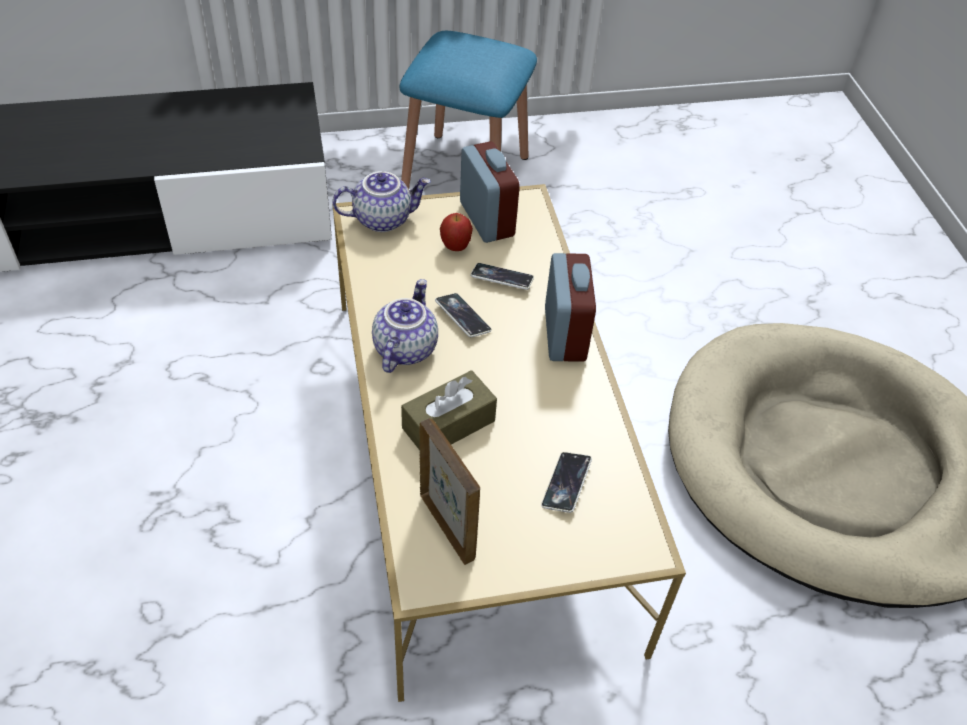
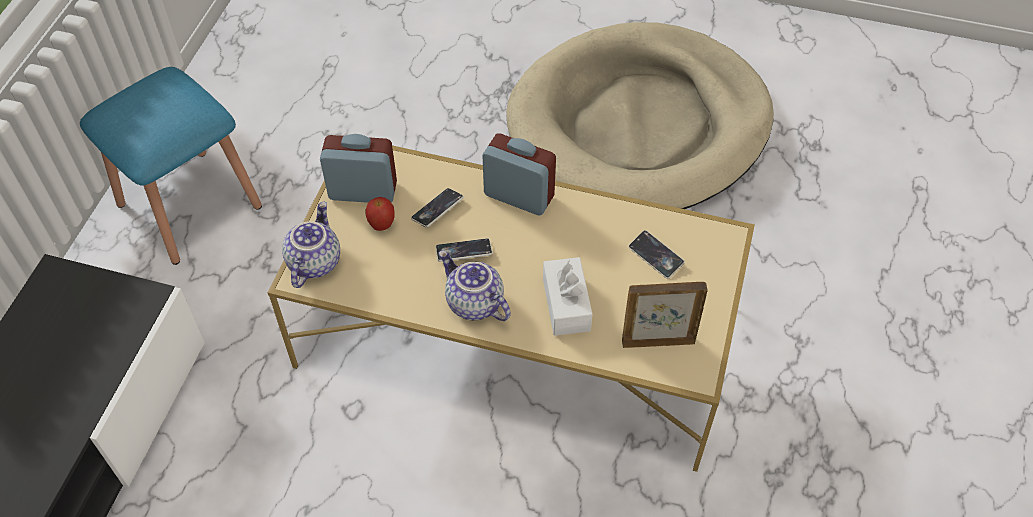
camera: 60 degrees left, 5 degrees up
brown tissue box [401,370,497,450] -> white tissue box [543,257,593,336]

